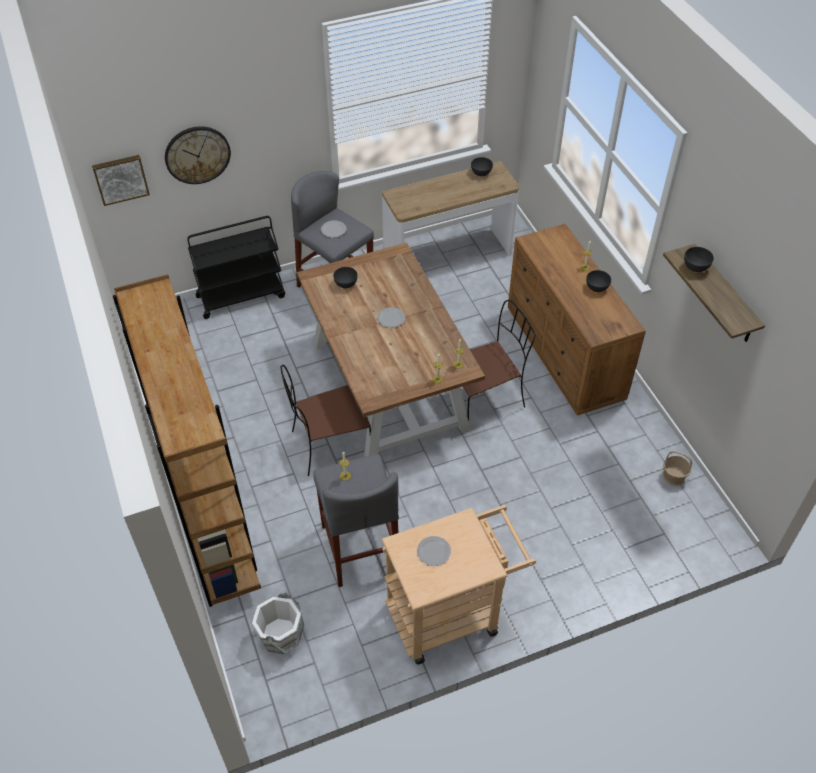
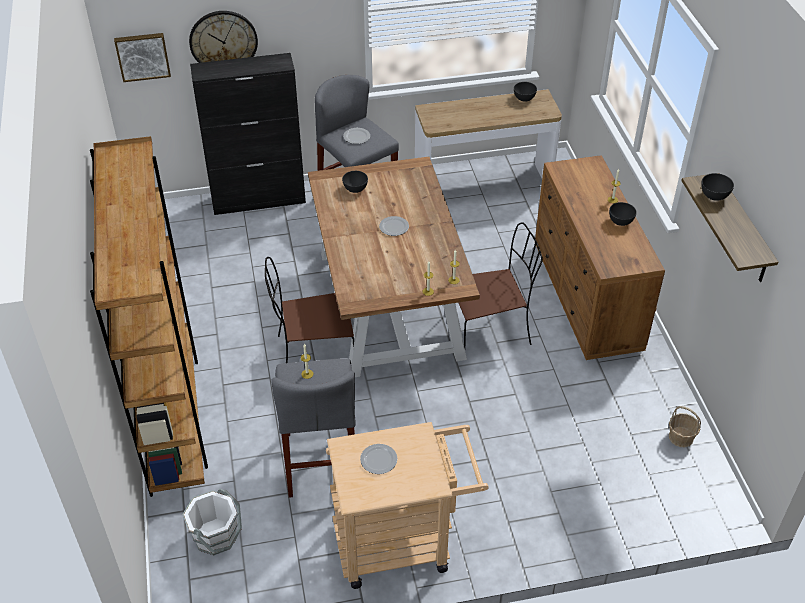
camera: 10 degrees right, 5 degrees down
black cart [187,216,285,319] -> black cabinet [190,53,306,215]

